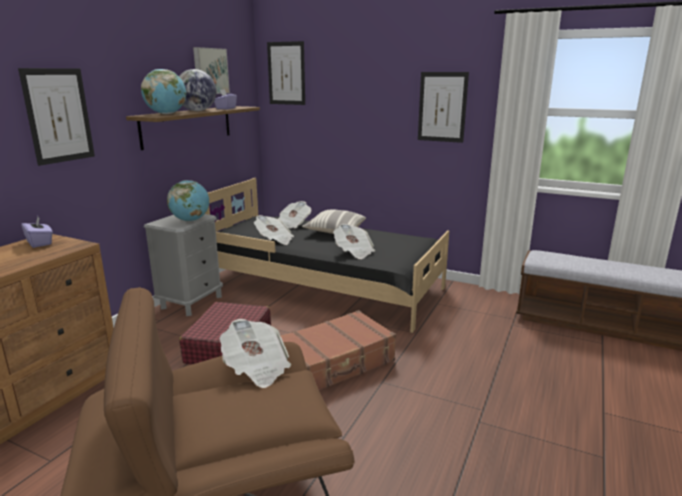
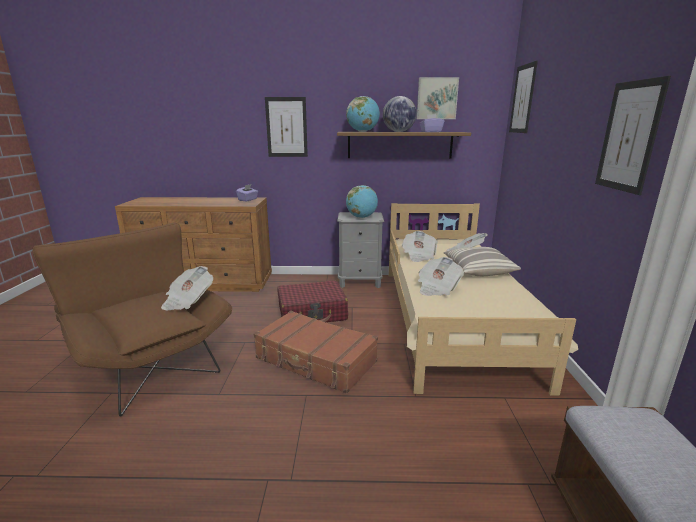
camera: 65 degrees right, 0 degrees up
black bed [205,178,449,333] -> beige bed [389,203,578,396]

